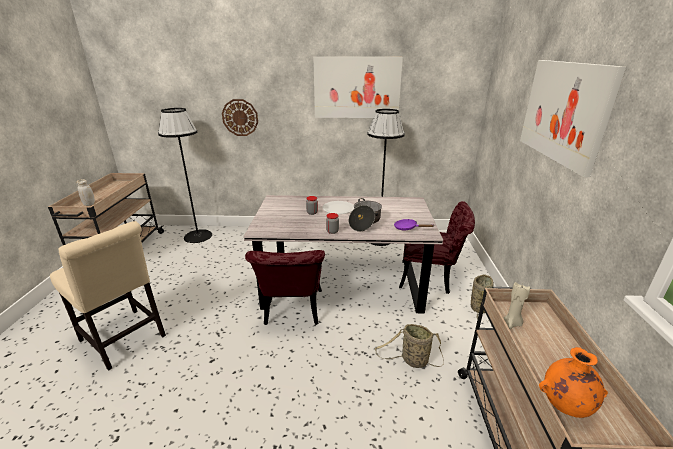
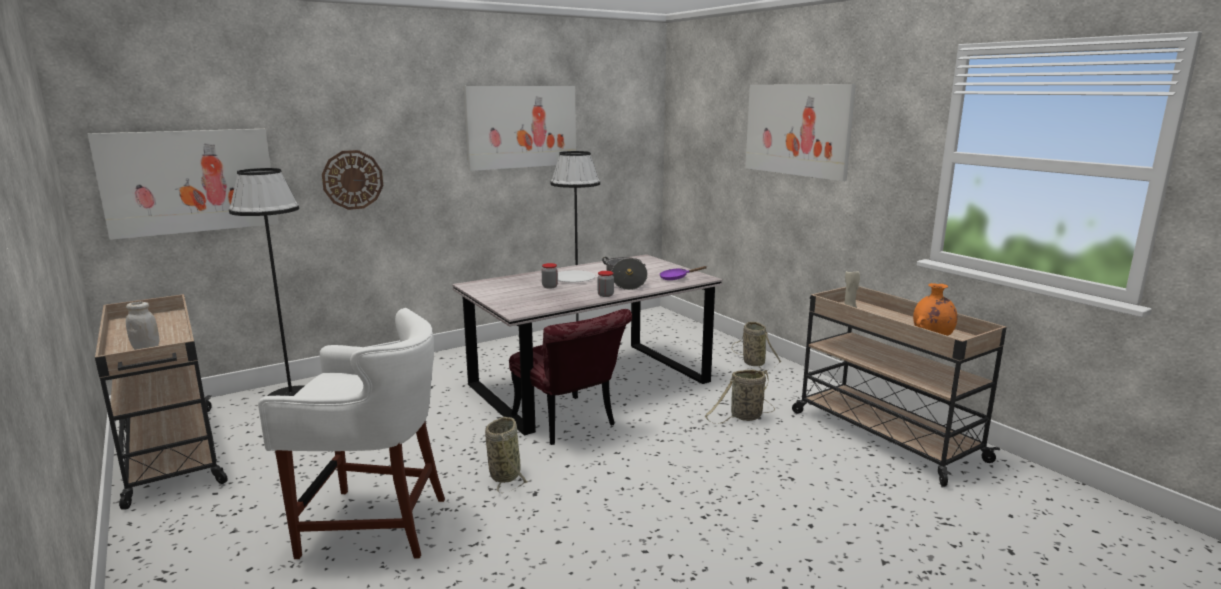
camera: 35 degrees left, 10 degrees down
beige chair [50,221,166,371] -> white stool [258,308,445,559]
red chair [399,201,475,294] -> none
none -> picture [88,129,278,240]
none -> basket [485,417,528,494]

